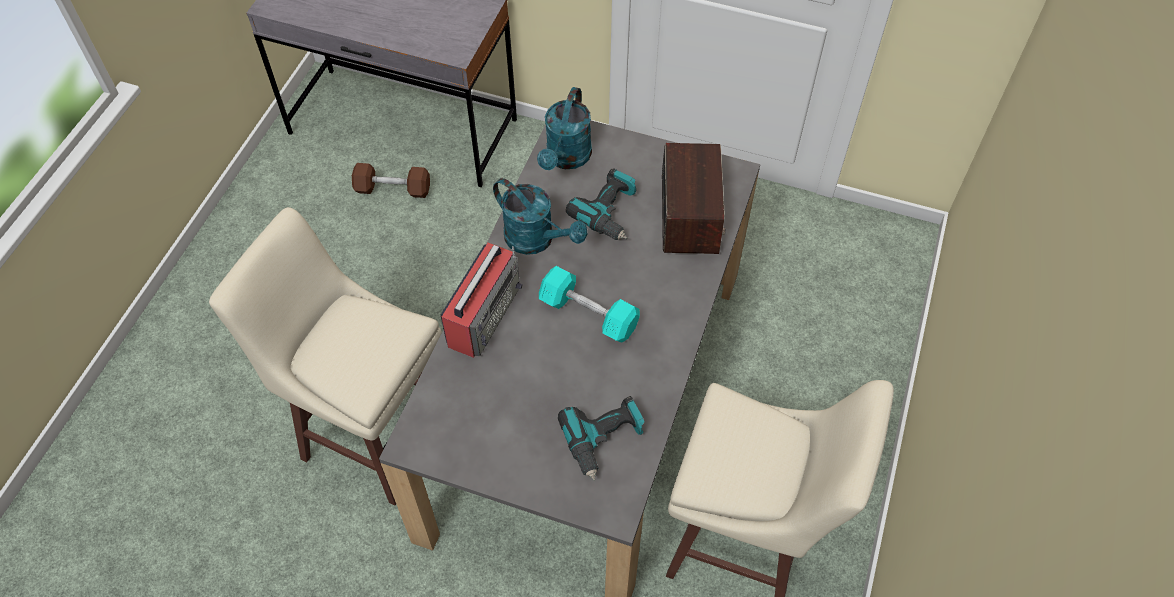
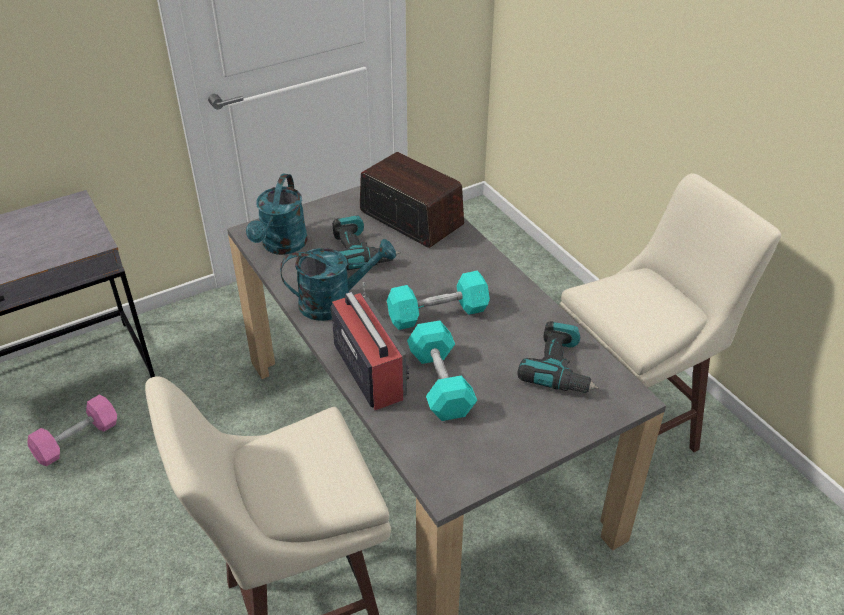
camera: 50 degrees left, 15 degrees down
brown dumbbell [352,163,430,198] -> pink dumbbell [27,395,117,466]
turquoise watering can [537,87,592,170] -> turquoise watering can turned 45 degrees clockwise [246,174,308,255]
none -> turquoise dumbbell [407,321,477,421]

